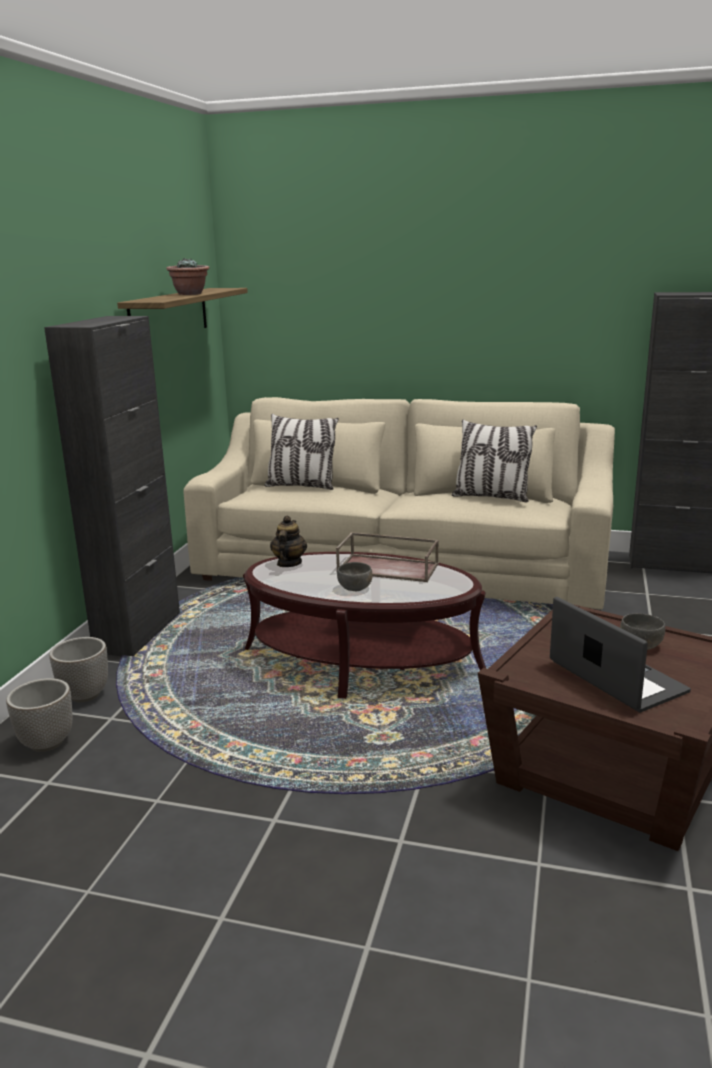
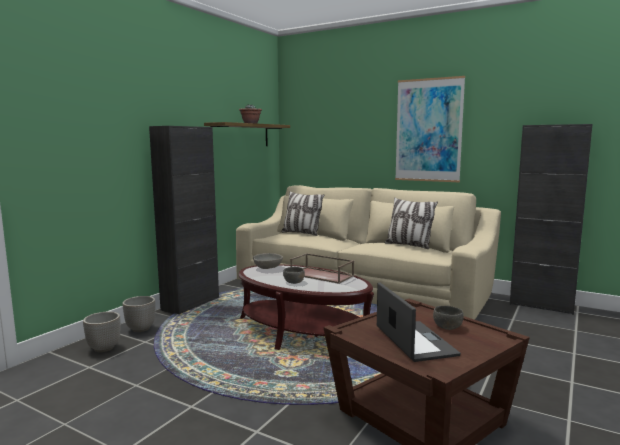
camera: 15 degrees right, 10 degrees down
teapot [270,516,307,567] -> grey bowl [253,253,283,269]
none -> picture [395,76,465,182]

